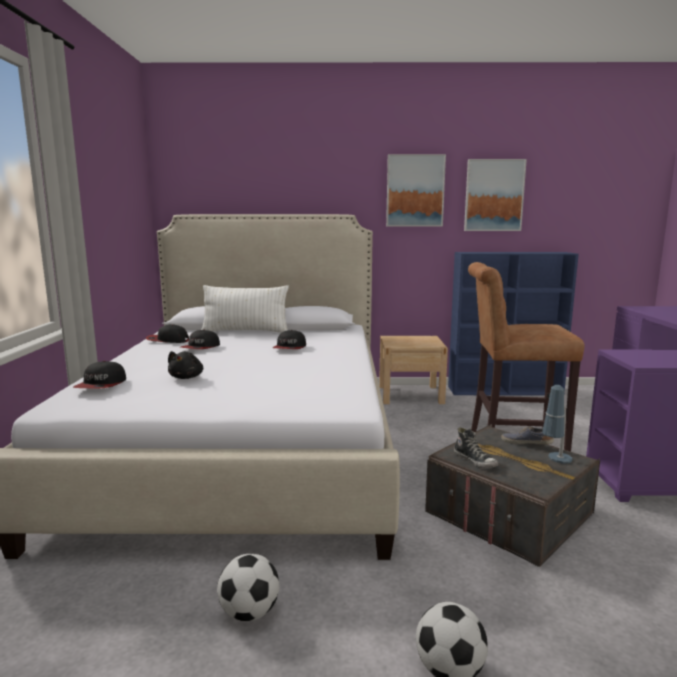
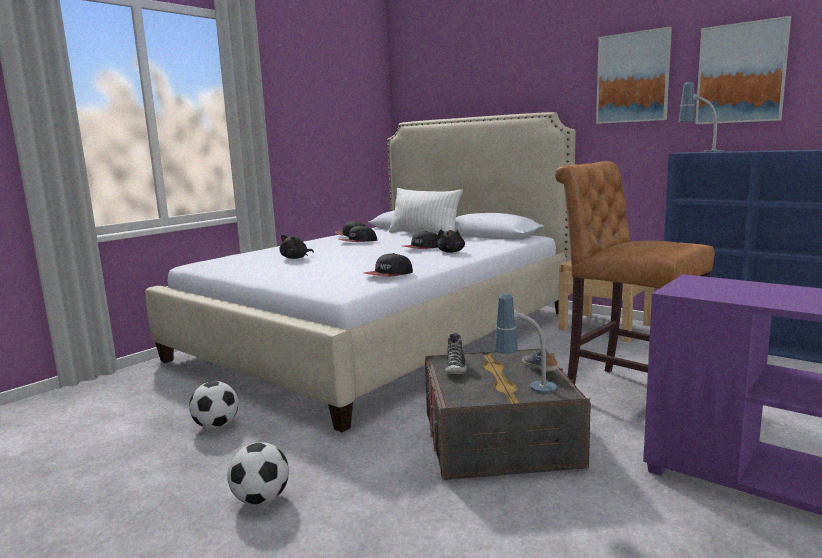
camera: 40 degrees right, 0 degrees up
cap [73,361,126,388] -> cap moved to [364,253,413,277]
none -> black plush toy [437,229,465,253]
none -> table lamp [678,82,724,152]

